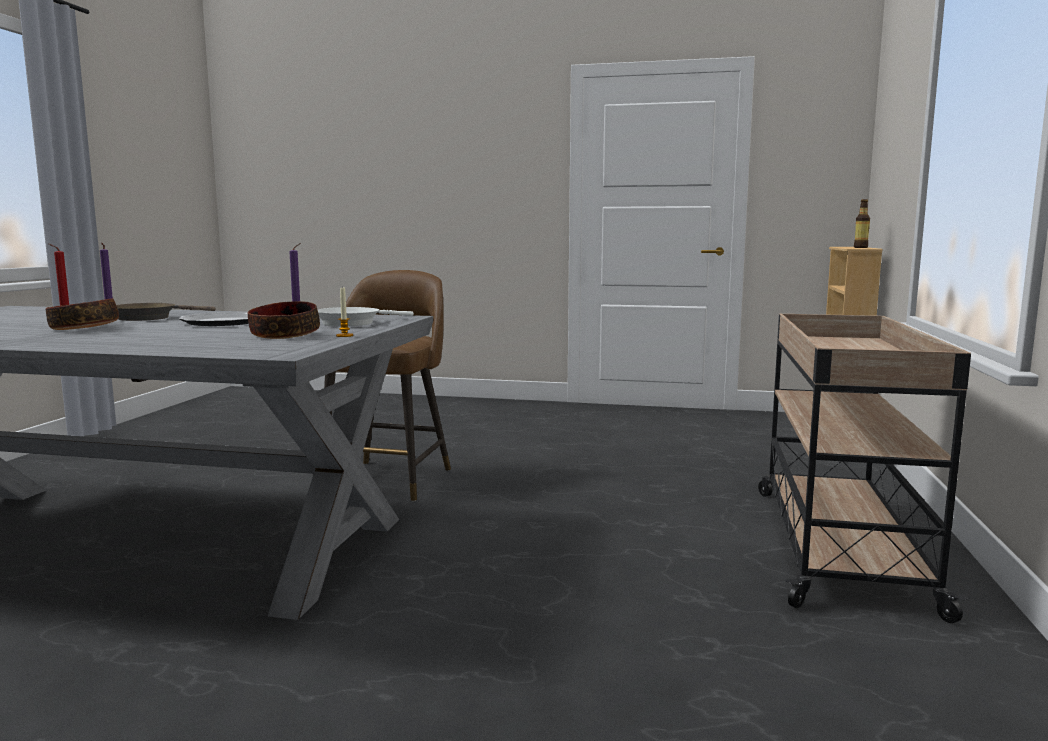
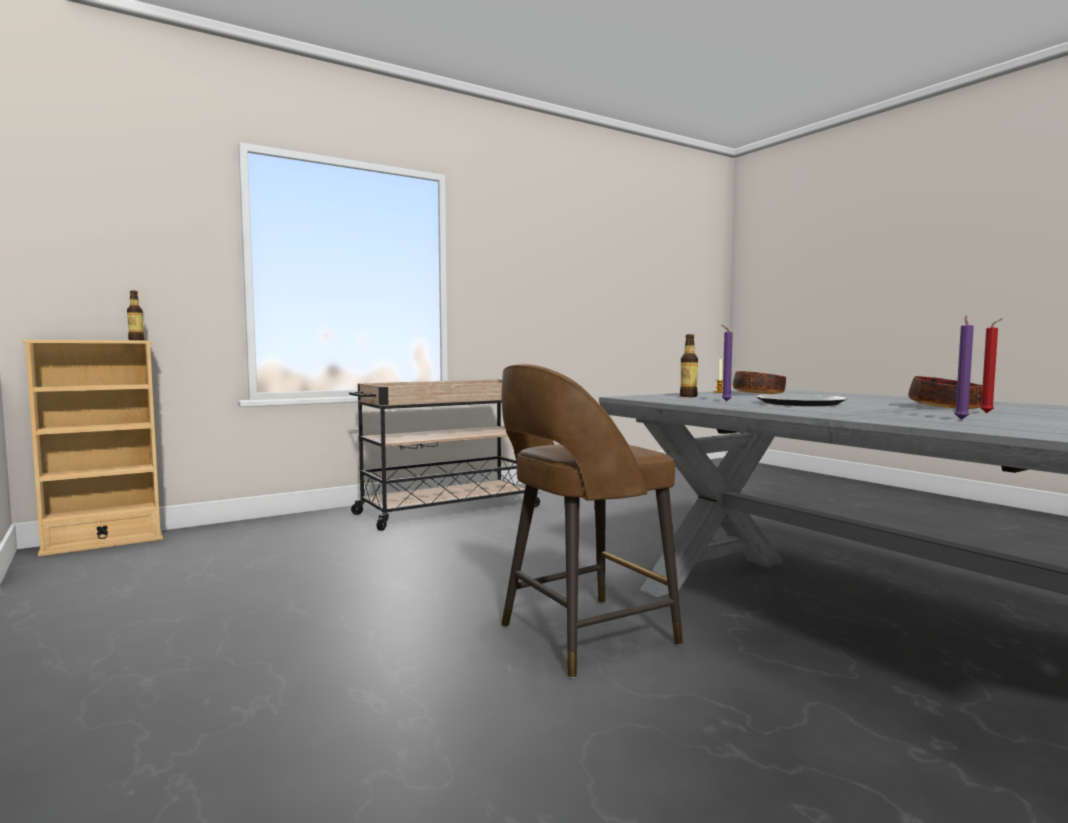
camera: 135 degrees left, 5 degrees down
brown frying pan [116,303,215,321] -> none
white frying pan [318,307,414,326] -> bottle [680,334,698,397]

